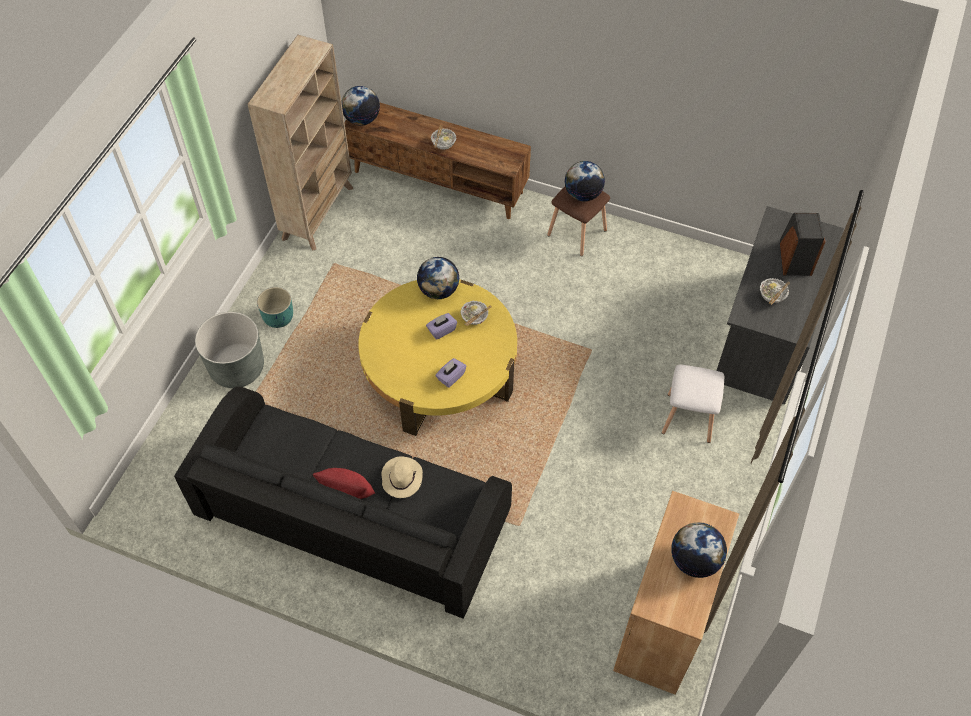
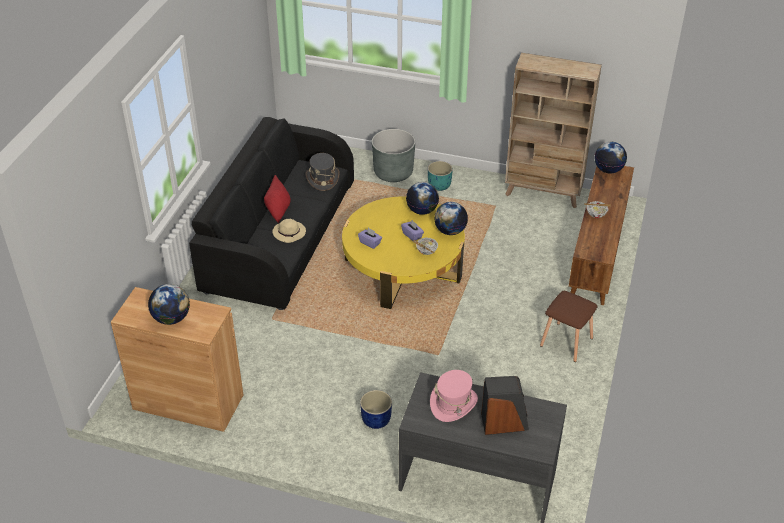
camera: 85 degrees right, 15 degrees down
globe [565,161,605,201] -> globe moved to [406,182,439,215]
white stool [662,364,724,443] -> blue planter [360,390,392,429]
bowl [760,278,790,305] -> pink hat [430,370,478,422]
none -> grey hat [305,153,340,191]

